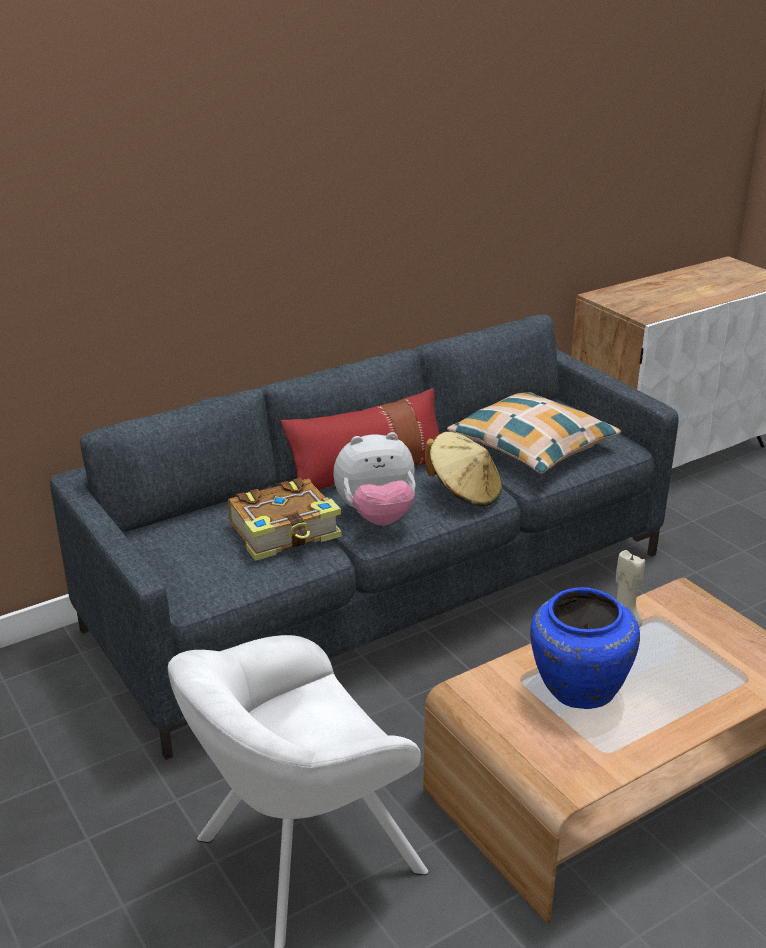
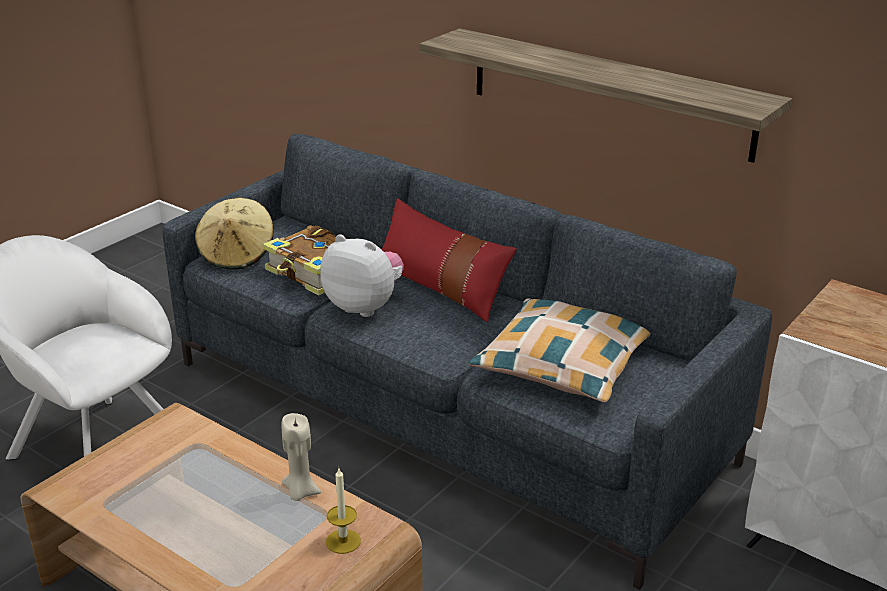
camera: 70 degrees right, 0 degrees up
plush toy [333,432,416,525] -> plush toy turned 150 degrees clockwise [320,234,404,317]
beige hat [425,432,502,506] -> beige hat moved to [195,198,274,270]
blue vase [530,587,640,709] -> none
none -> candle [326,468,361,554]
none -> shelf [419,28,792,163]

